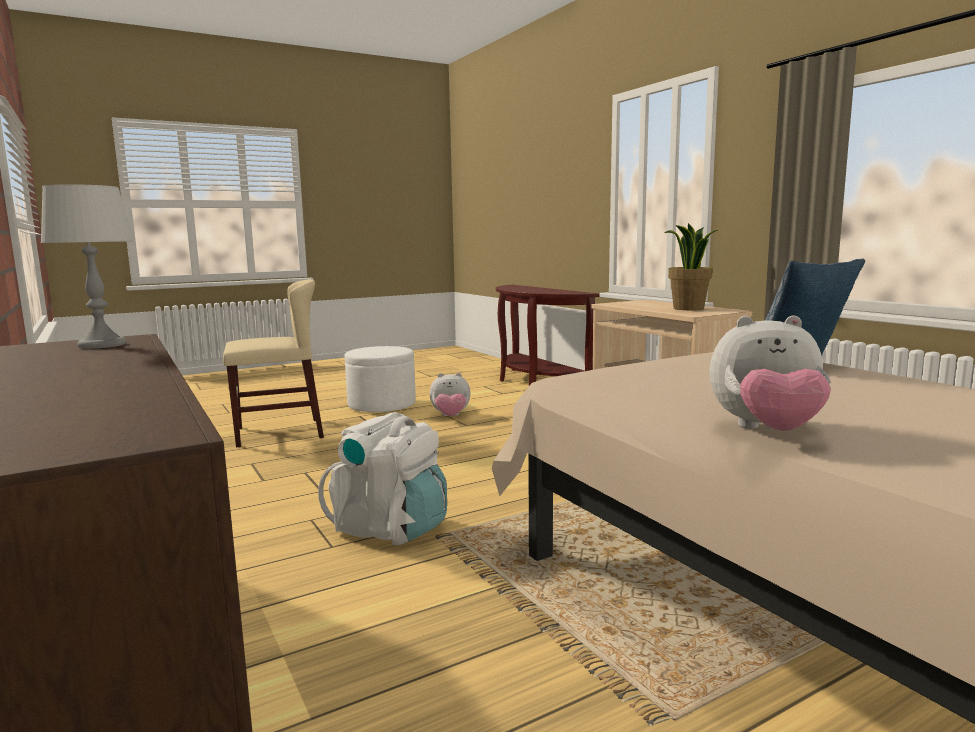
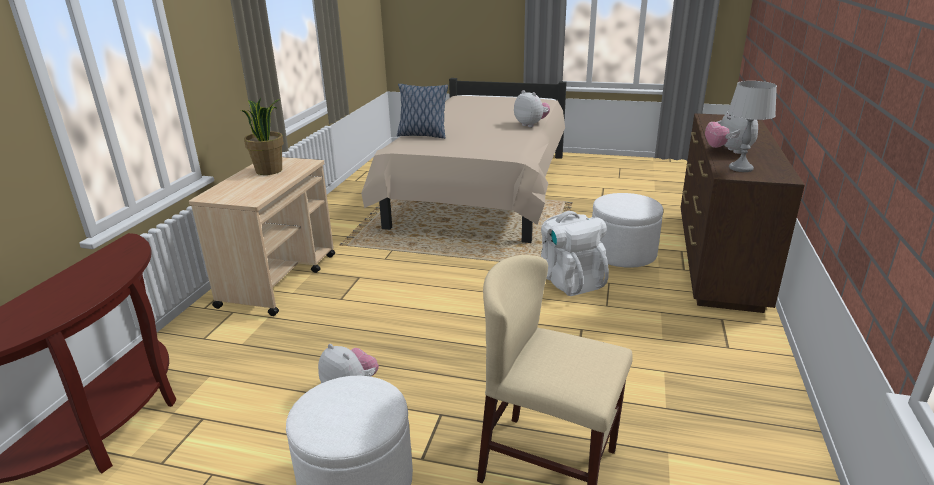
camera: 135 degrees left, 15 degrees up
none -> white ottoman [592,193,663,268]
none -> plush toy [705,111,758,154]

